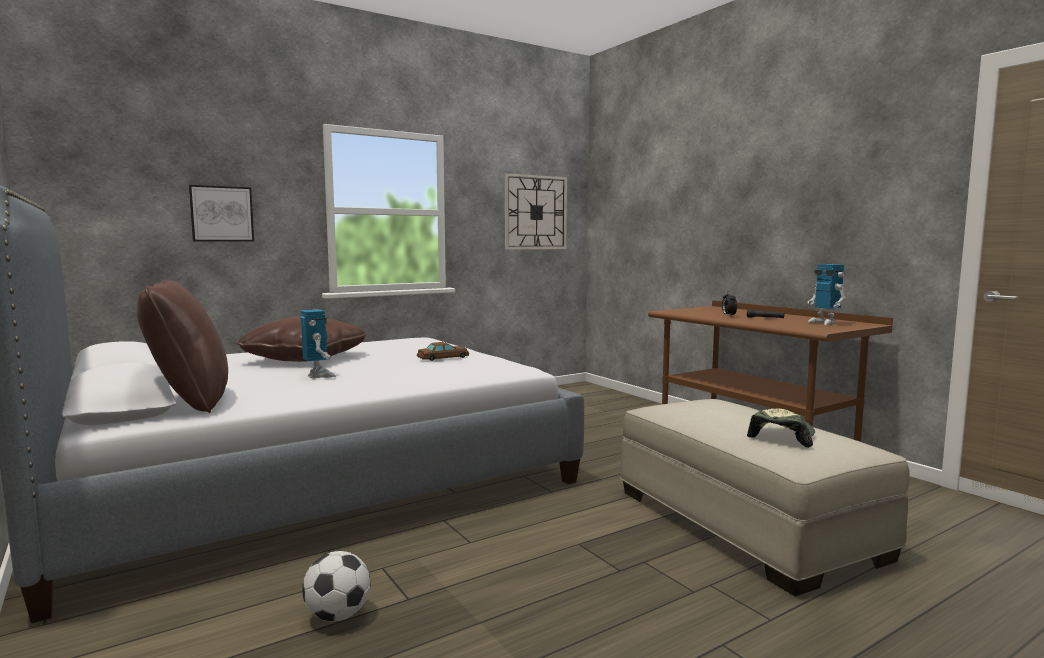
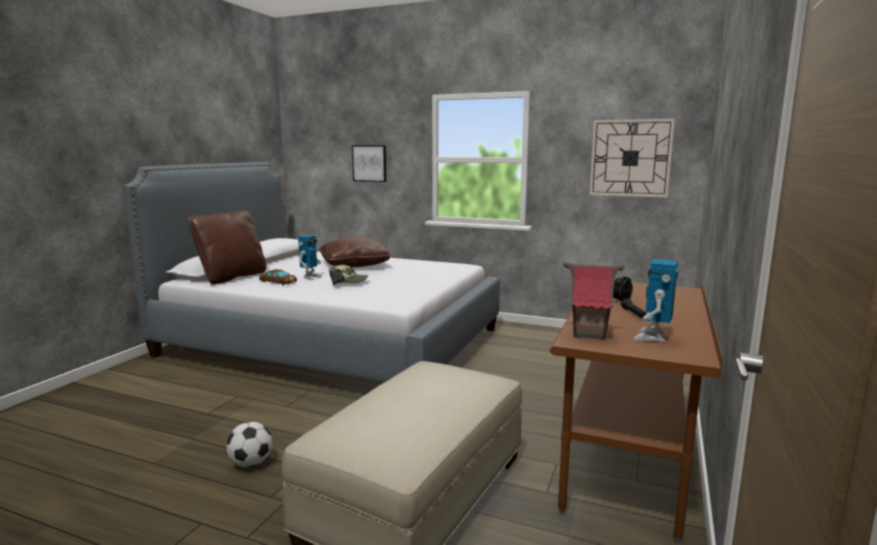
camera: 55 degrees right, 5 degrees up
football [302,551,371,622] -> football moved to [226,422,272,467]
brown toy car [417,342,469,361] -> brown toy car moved to [259,269,297,285]
cap [747,408,815,448] -> cap moved to [329,265,369,286]
none -> toy house [563,263,625,340]

